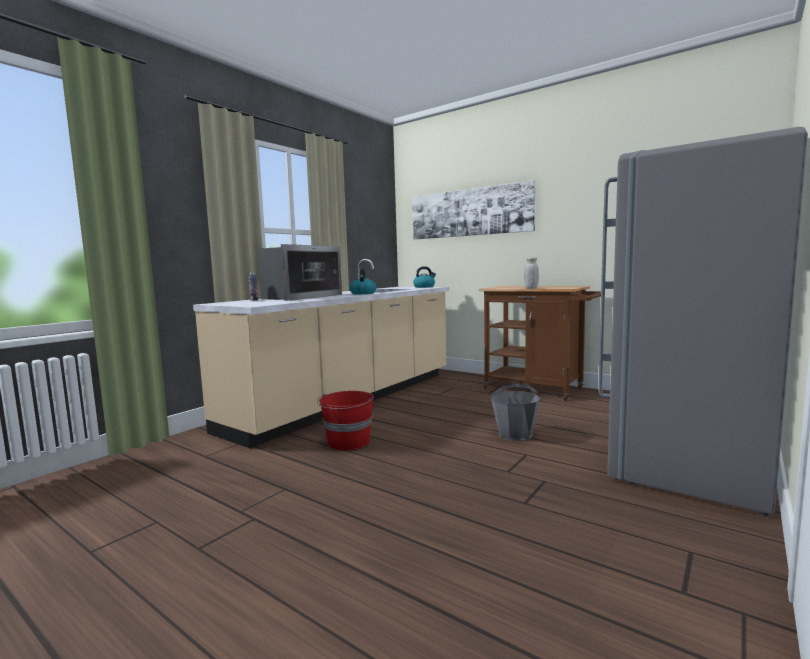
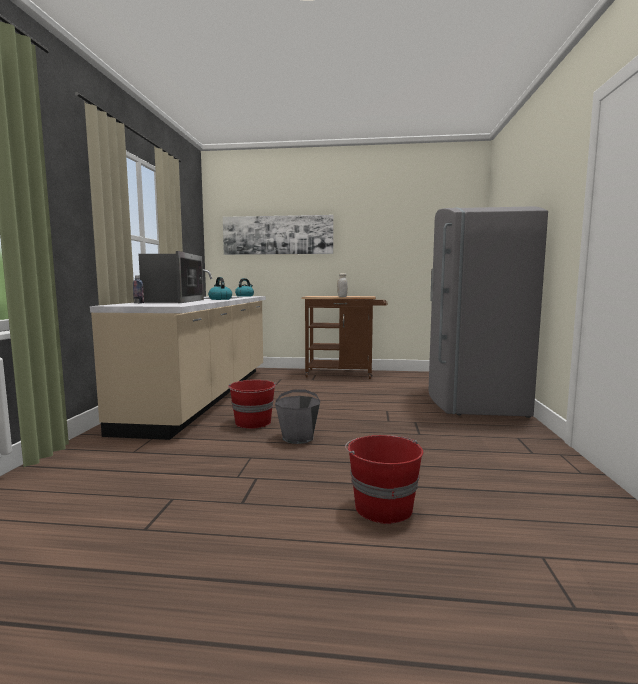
camera: 30 degrees left, 0 degrees up
grey bucket [491,384,541,441] -> grey bucket moved to [275,390,320,444]
none -> red bucket [345,435,423,524]

